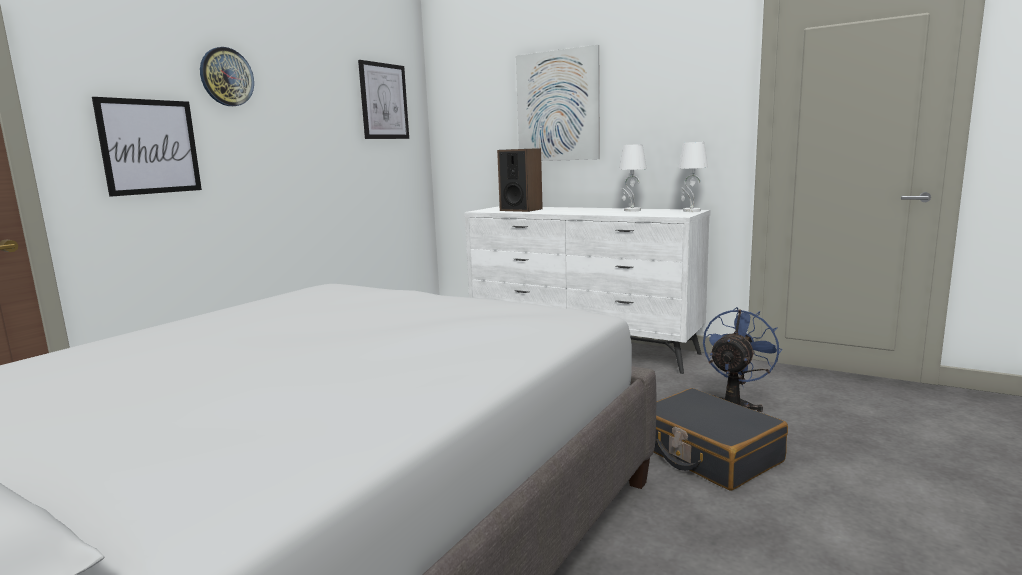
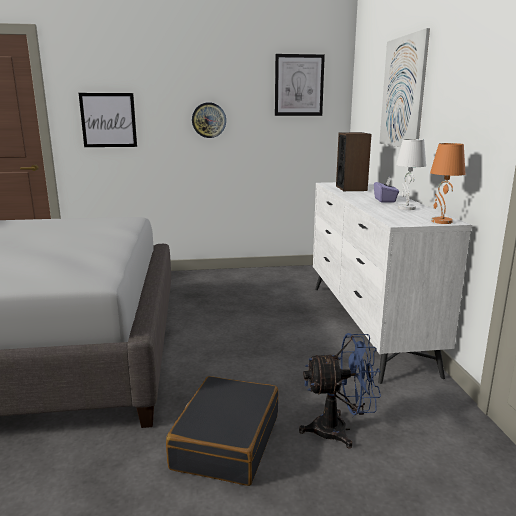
camera: 50 degrees right, 5 degrees up
wall clock [200,47,254,106] -> wall clock moved to [192,102,226,138]
white table lamp [678,142,708,212] -> orange table lamp [430,143,466,224]
none -> purple tissue box [374,177,399,202]

